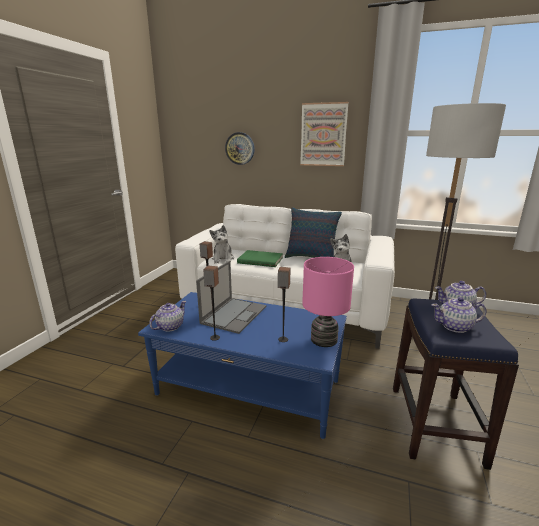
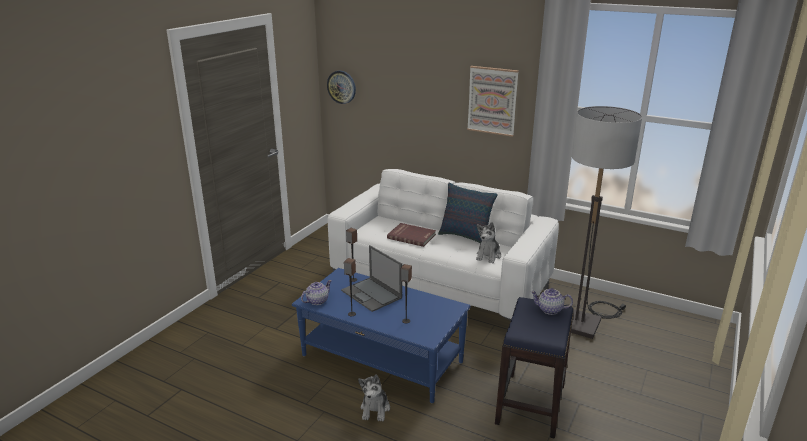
camera: 10 degrees right, 5 degrees up
laptop [196,261,266,334] -> laptop turned 105 degrees clockwise [341,245,402,312]
plush toy [209,225,234,263] -> plush toy moved to [358,374,390,421]
wall clock [225,132,255,165] -> wall clock moved to [327,71,356,104]
green book [237,250,283,267] -> red book [387,223,436,247]
pink table lamp [302,257,354,347] -> none
teapot [431,297,486,333] -> none

